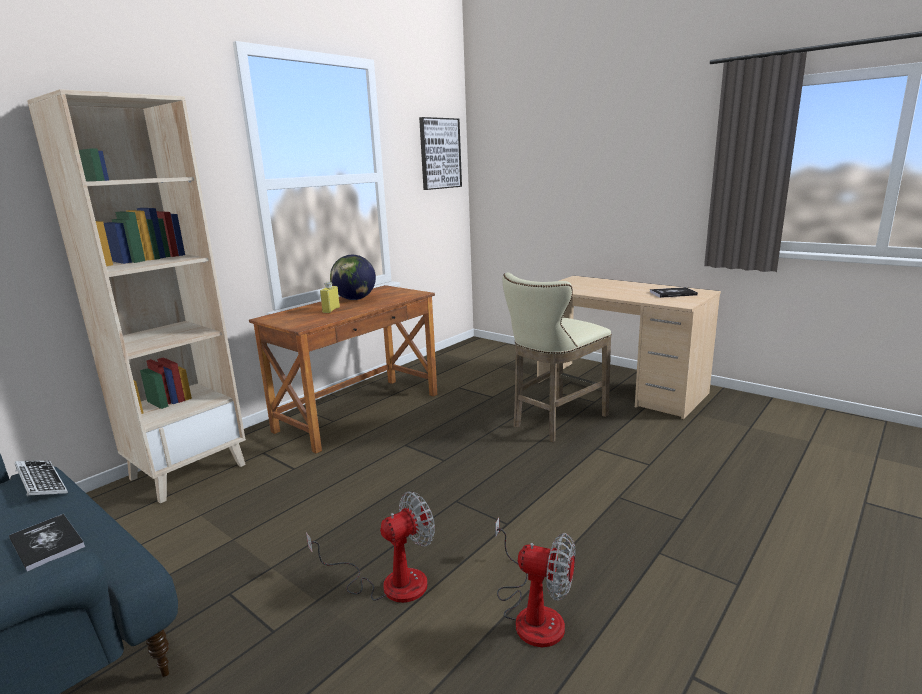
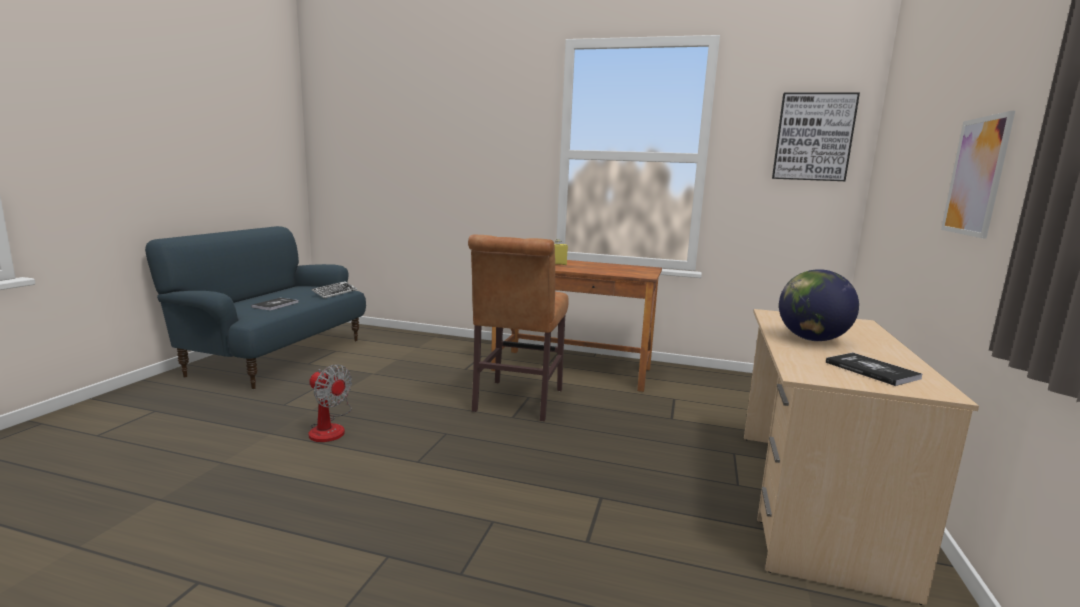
camera: 65 degrees right, 5 degrees down
beige bookcase [27,89,246,503] -> none
globe [330,255,376,300] -> globe moved to [779,269,859,341]
fan [495,518,575,647] -> none
beige stool [503,273,612,442] -> none
none -> brown chair [468,235,569,421]
none -> picture [941,111,1015,239]

